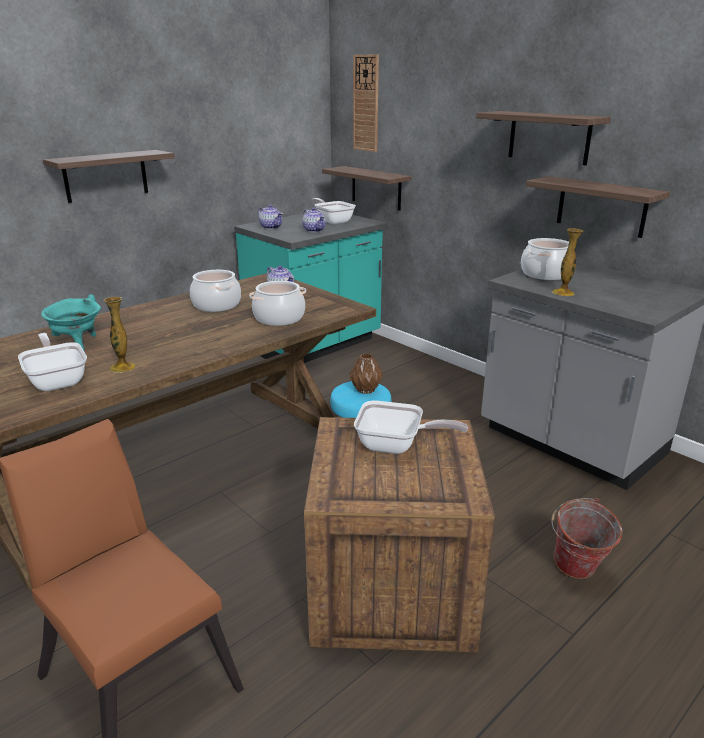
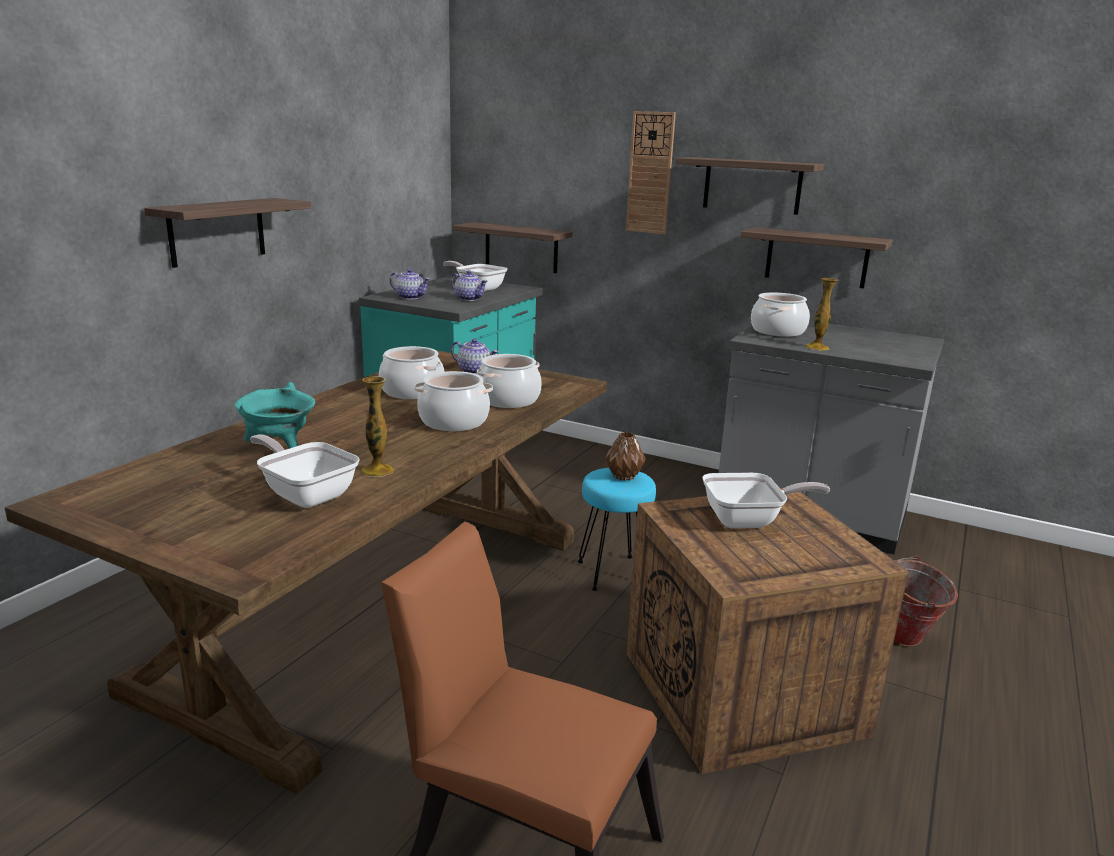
camera: 20 degrees left, 5 degrees down
wall clock [353,54,379,152] -> wall clock moved to [626,111,676,234]
none -> cooking pot [414,371,493,431]

